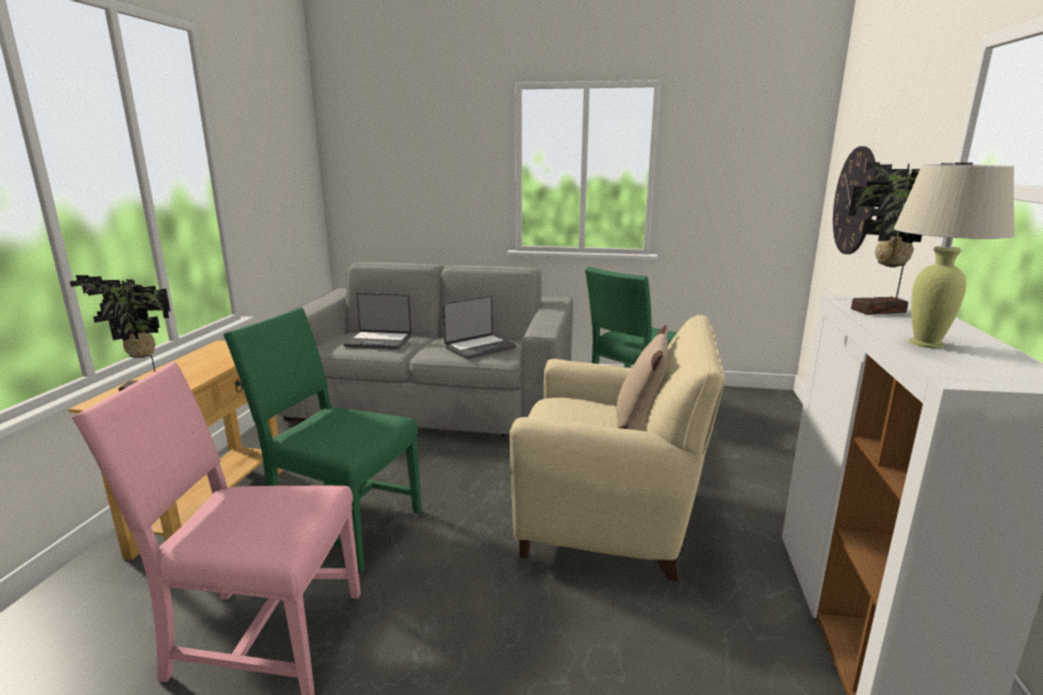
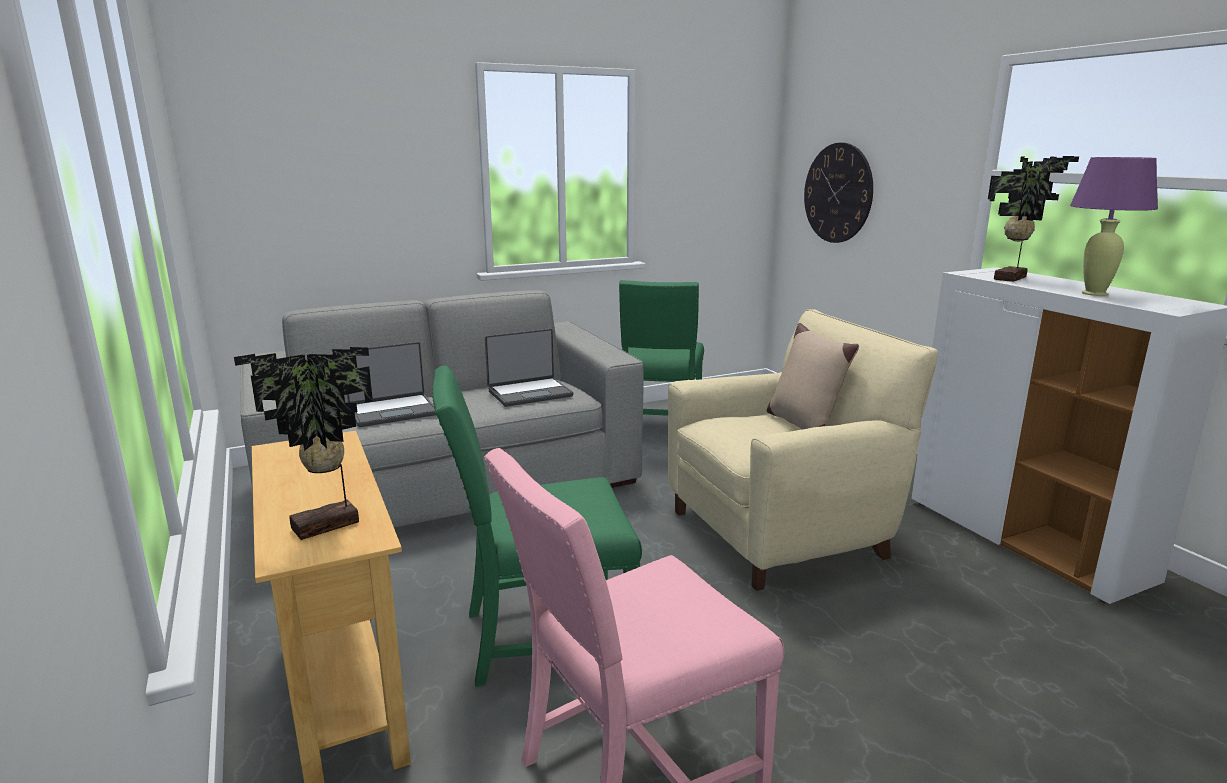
camera: 35 degrees left, 0 degrees up
laptop [443,295,516,359] -> laptop turned 45 degrees clockwise [485,328,573,407]
beige table lamp [894,164,1015,348] -> purple table lamp [1070,157,1158,296]

